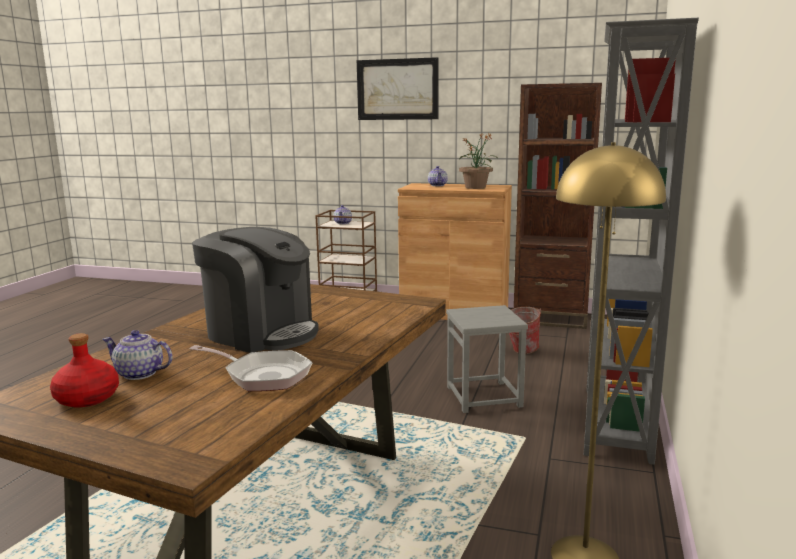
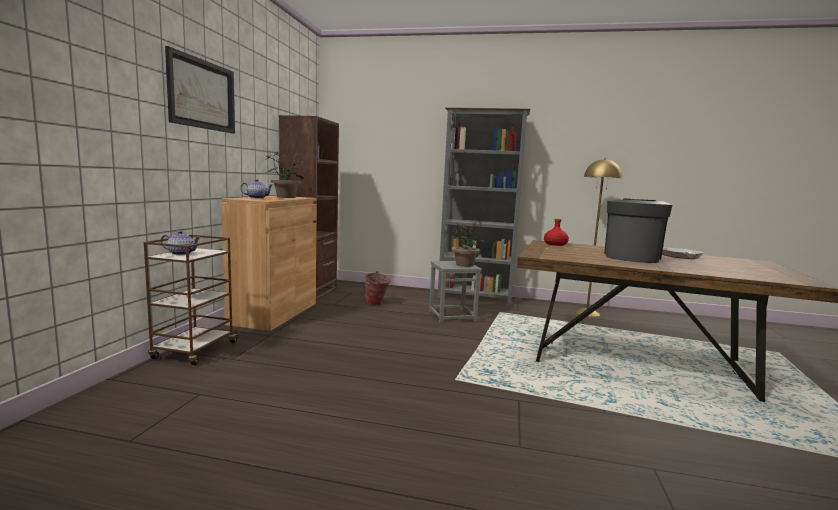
camera: 95 degrees left, 5 degrees down
red bottle [50,333,119,408] -> red bottle moved to [544,219,569,246]
teapot [102,330,173,380] -> none
none -> potted plant [451,220,485,267]

